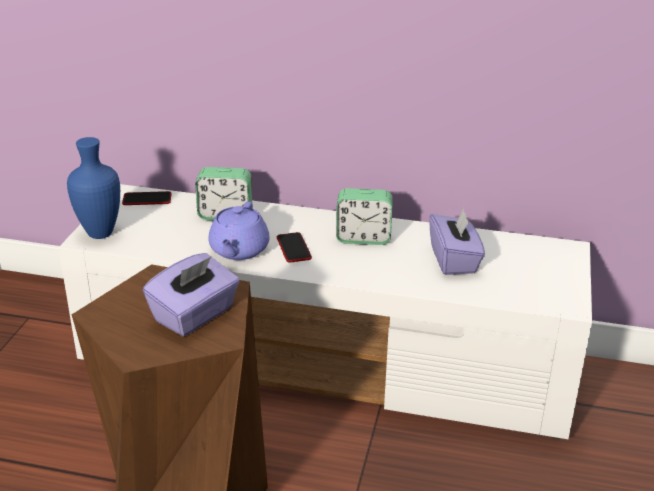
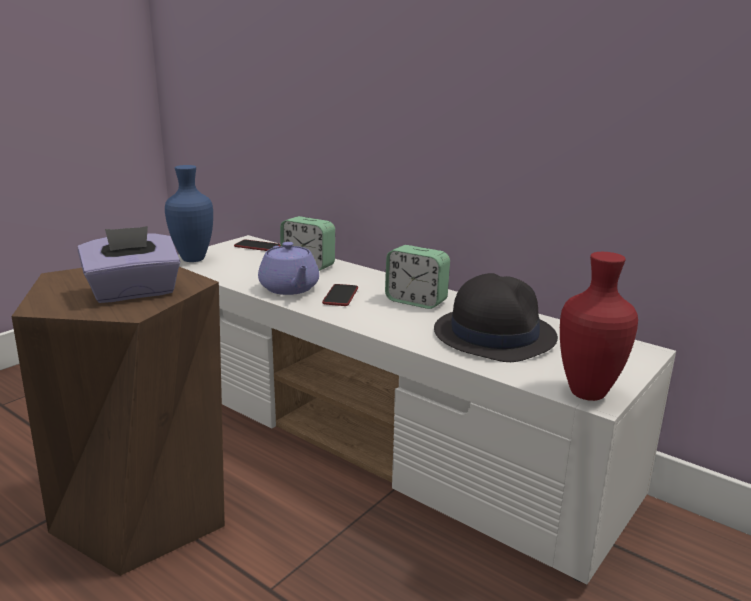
camera: 25 degrees right, 10 degrees down
purple teapot [208,202,269,260] -> purple teapot turned 60 degrees counterclockwise [258,242,319,295]
purple tissue box [429,208,485,275] -> black hat [434,273,558,362]
none -> red vase [560,252,638,401]

